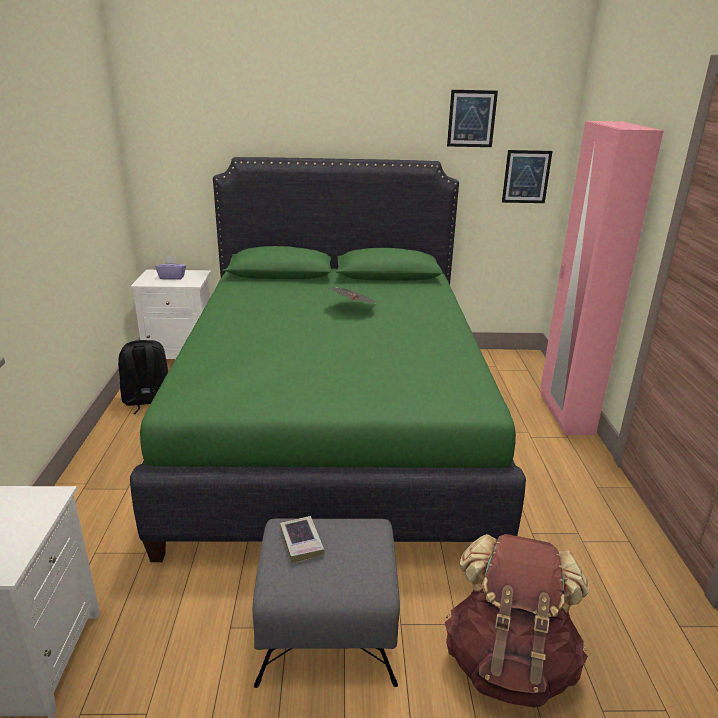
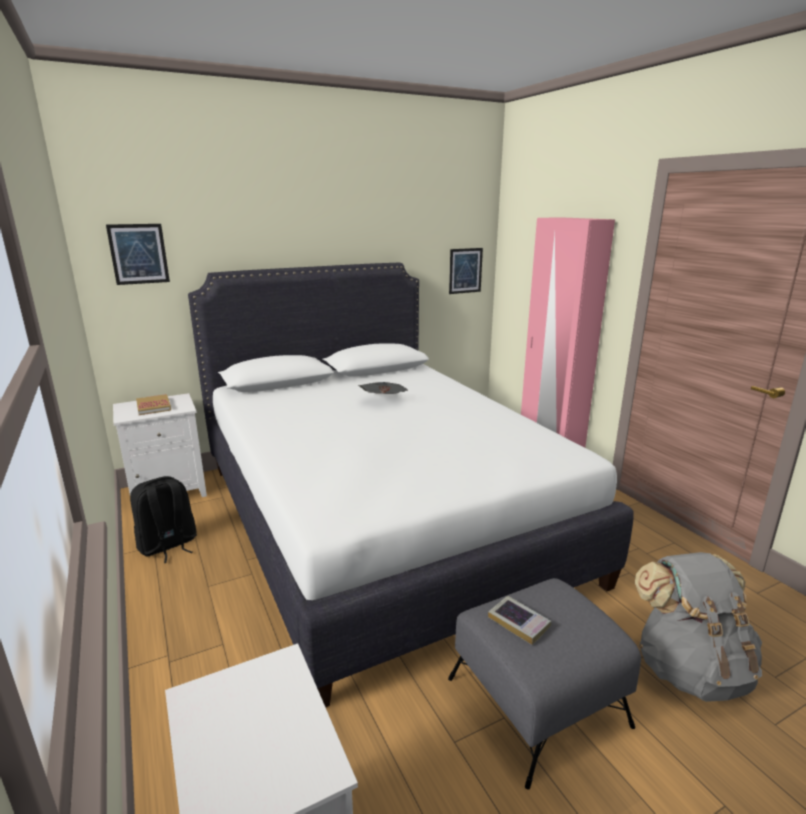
camera: 25 degrees left, 5 degrees down
green bed [130,157,526,562] -> white bed [188,263,634,707]
purple tissue box [155,256,186,280] -> book [136,394,171,415]
brown backpack [445,534,589,708] -> grey backpack [635,552,762,702]
picture [447,90,498,147] -> picture moved to [106,224,170,285]

